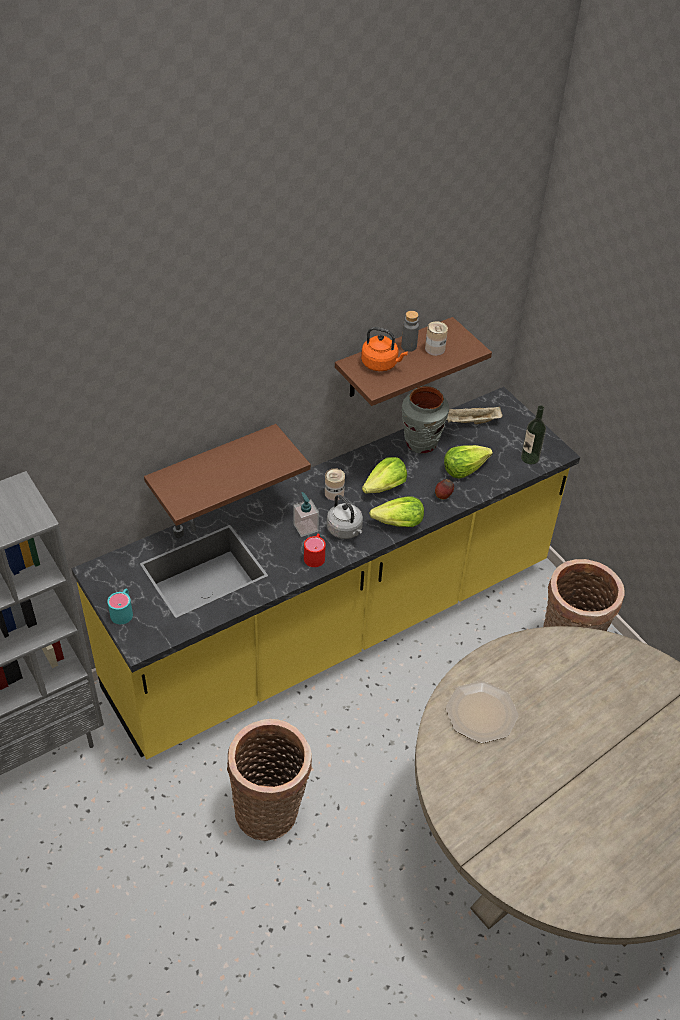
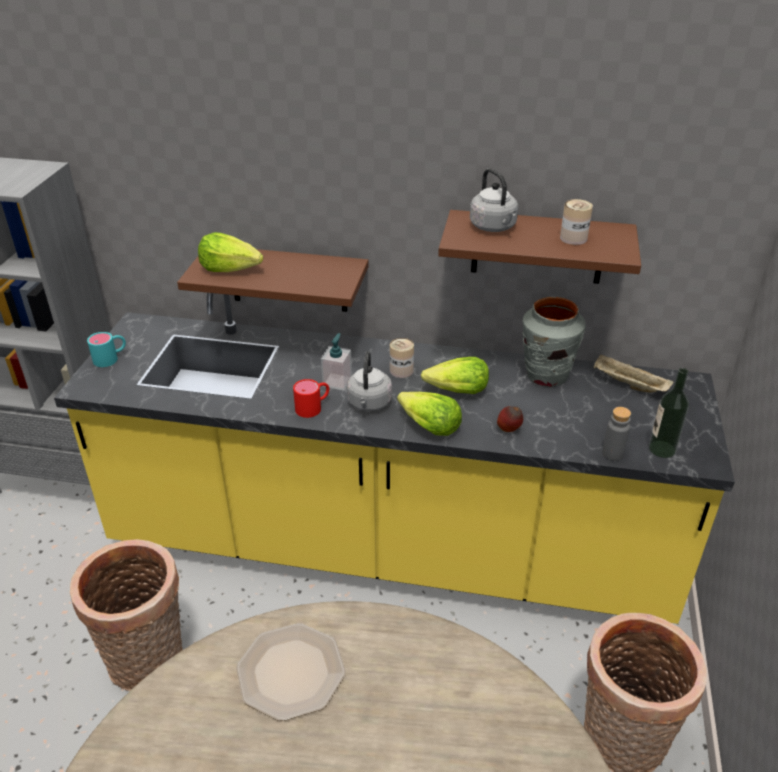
camera: 45 degrees right, 10 degrees down
orange kettle [361,327,408,371] -> grey kettle [470,168,518,232]
grey bottle [401,311,419,352] -> grey bottle moved to [602,407,631,461]
lettuce [444,445,493,479] -> lettuce moved to [198,232,263,272]

